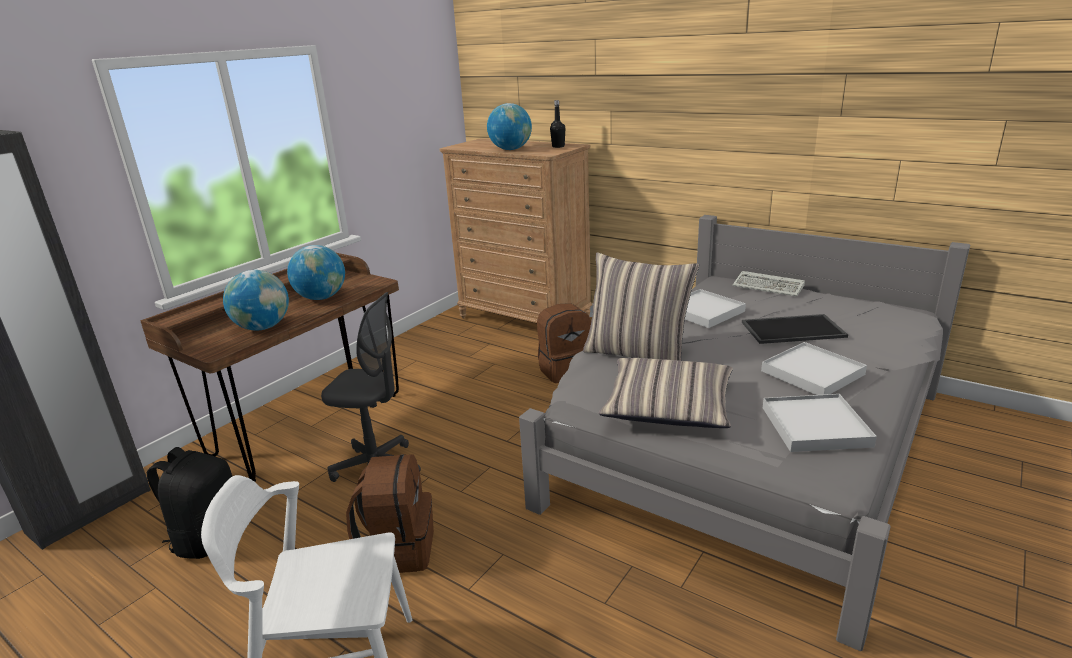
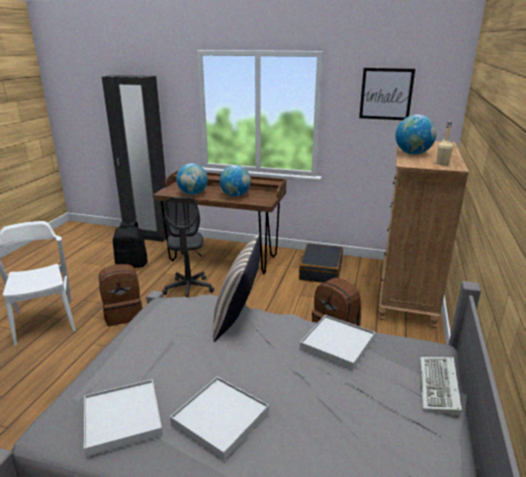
camera: 70 degrees right, 0 degrees up
black bottle [550,100,565,148] -> beige bottle [436,121,453,165]
pillow [599,358,733,428] -> none
tray [742,314,848,344] -> none
none -> black suitcase [299,243,343,283]
none -> picture [359,68,415,120]

